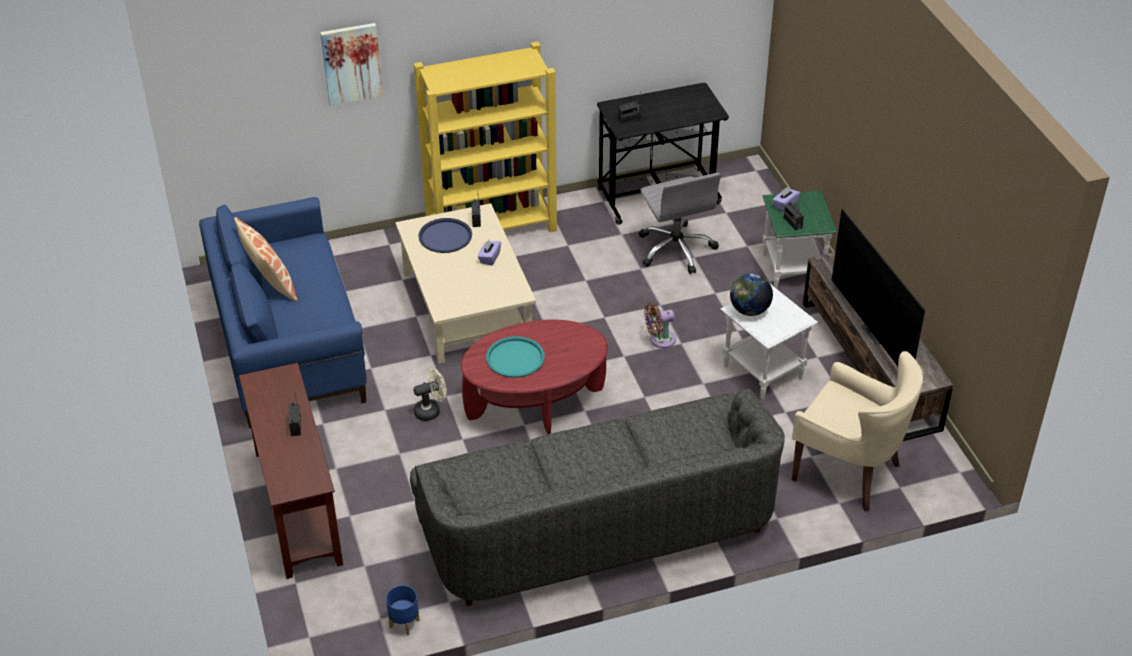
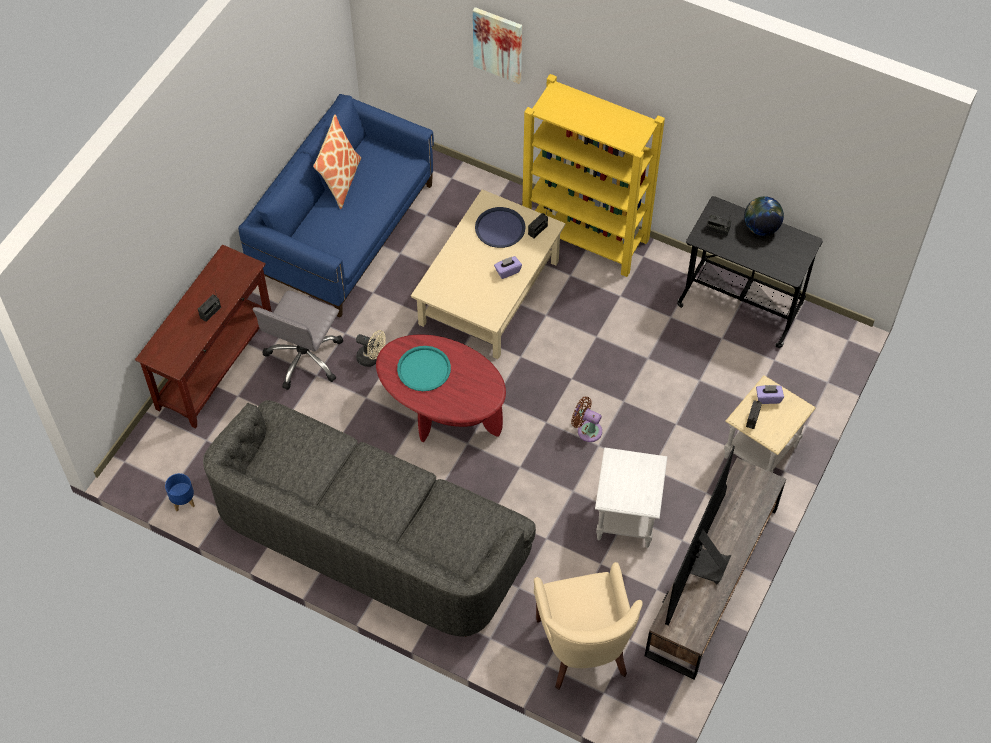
camera: 45 degrees right, 15 degrees up
grey office chair [639,173,721,274] -> grey office chair moved to [252,291,343,390]
globe [730,273,773,316] -> globe moved to [744,196,784,236]
green side table [762,191,837,289] -> beige side table [724,375,816,473]

